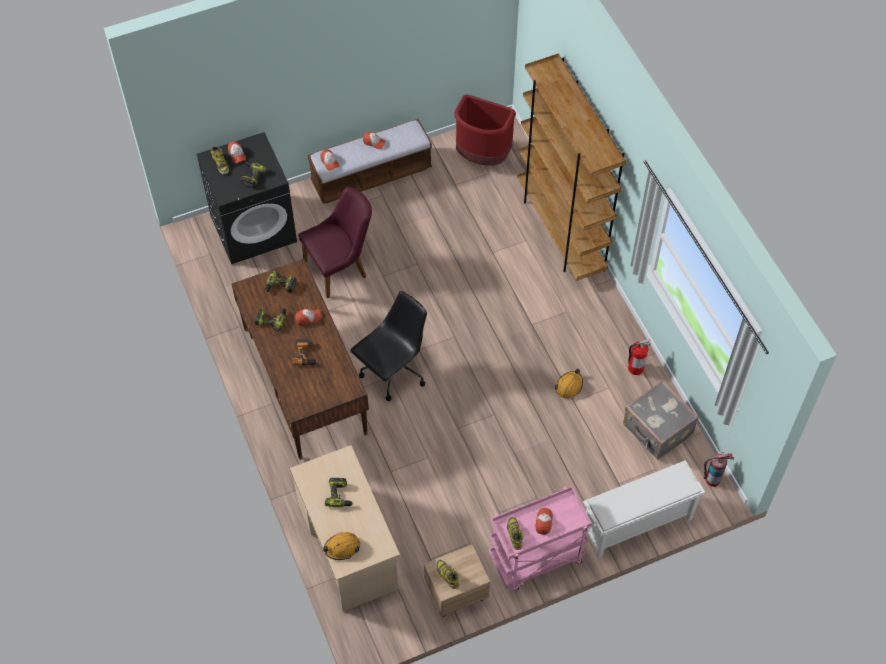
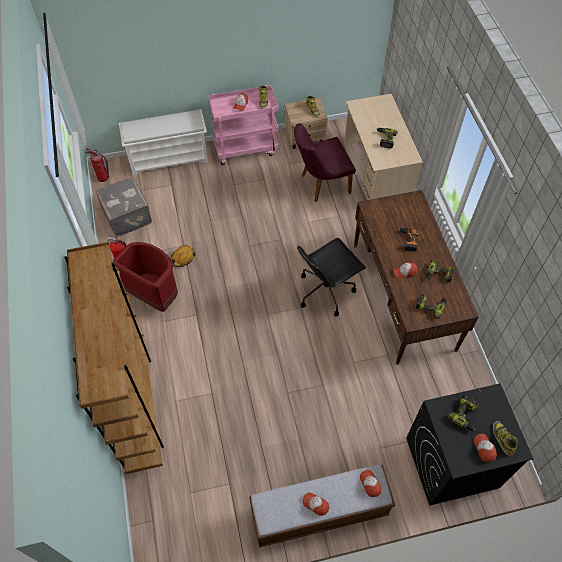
camera: 170 degrees left, 0 degrees up
purple chair [298,187,372,298] -> purple chair moved to [294,123,356,202]
orange hard hat [323,532,360,560] -> none
red trash can [454,95,516,166] -> red trash can moved to [113,242,178,312]

